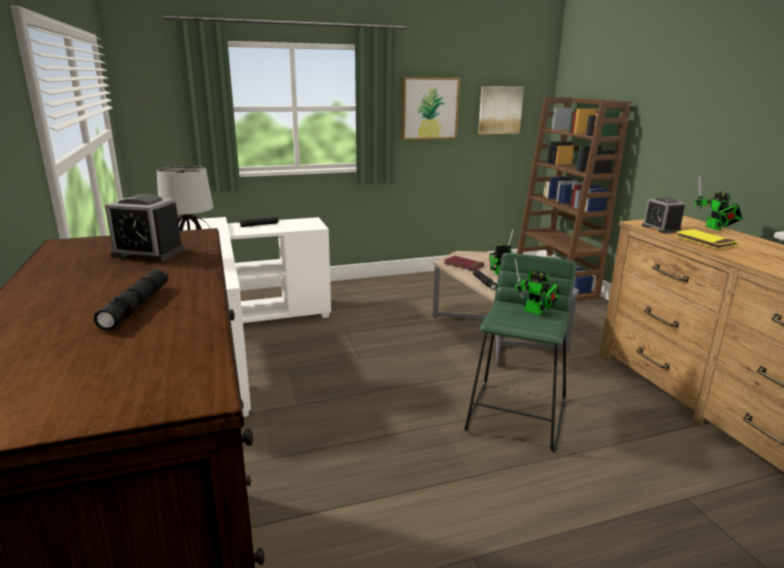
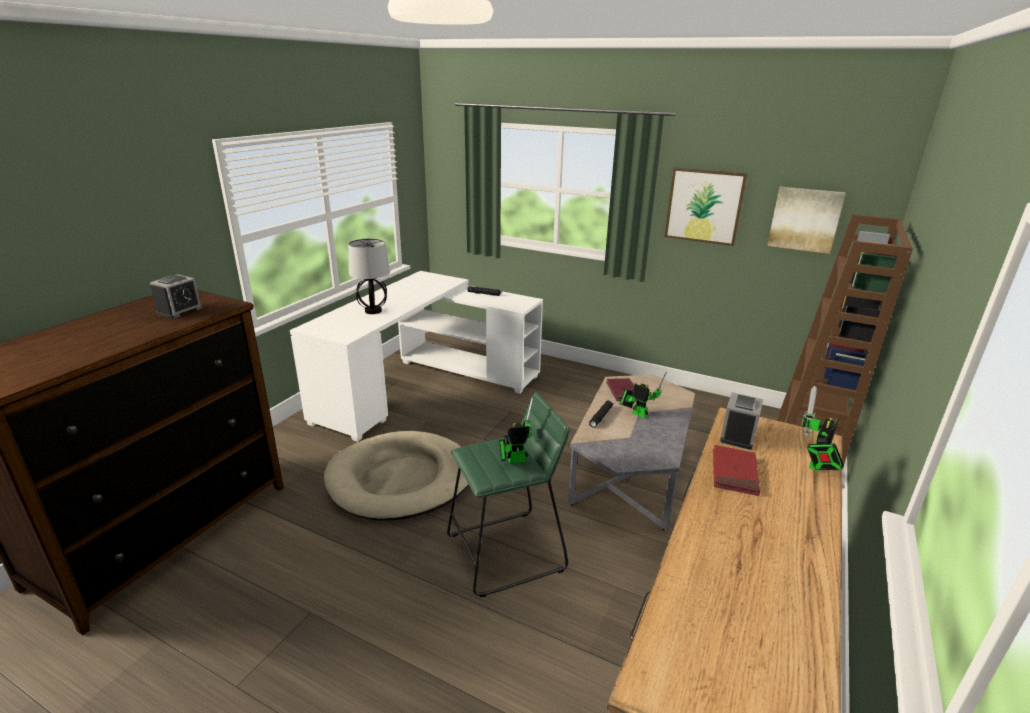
camera: 45 degrees right, 5 degrees up
black flashlight [94,269,169,331] -> none
alarm clock [105,194,185,261] -> alarm clock turned 120 degrees counterclockwise [150,274,203,319]
toy robot [515,258,559,315] -> toy robot turned 90 degrees clockwise [499,397,533,464]
yellow book [675,229,737,249] -> red book [713,445,760,496]
none -> beige dog bed [324,431,469,521]

